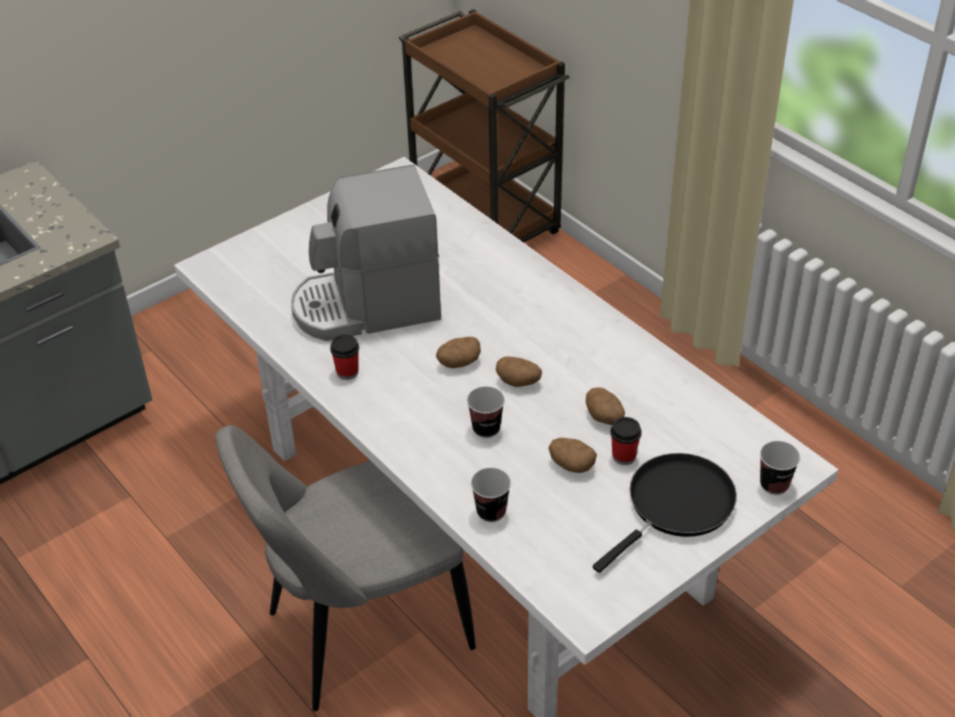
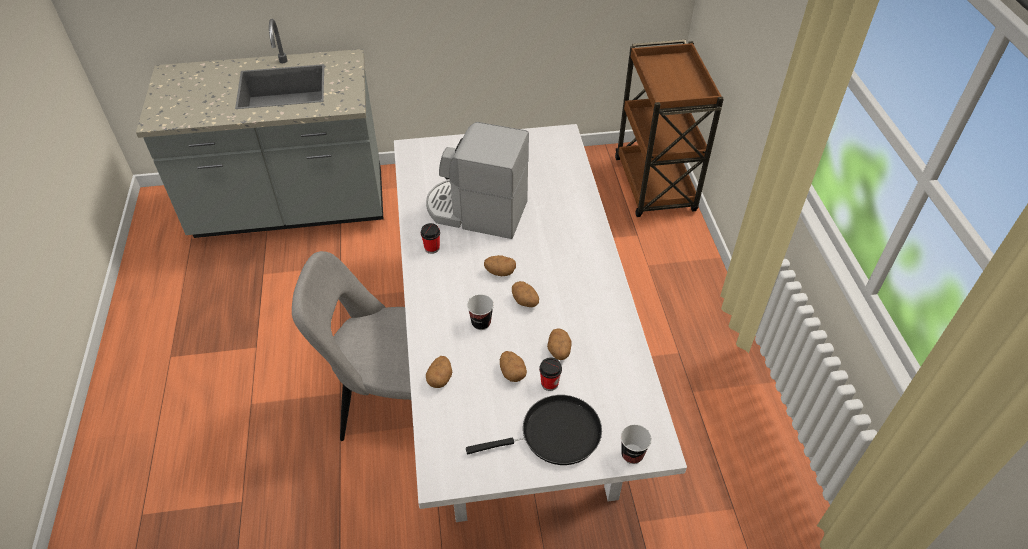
camera: 30 degrees right, 5 degrees up
cup [471,468,511,522] -> potato [426,356,452,388]

